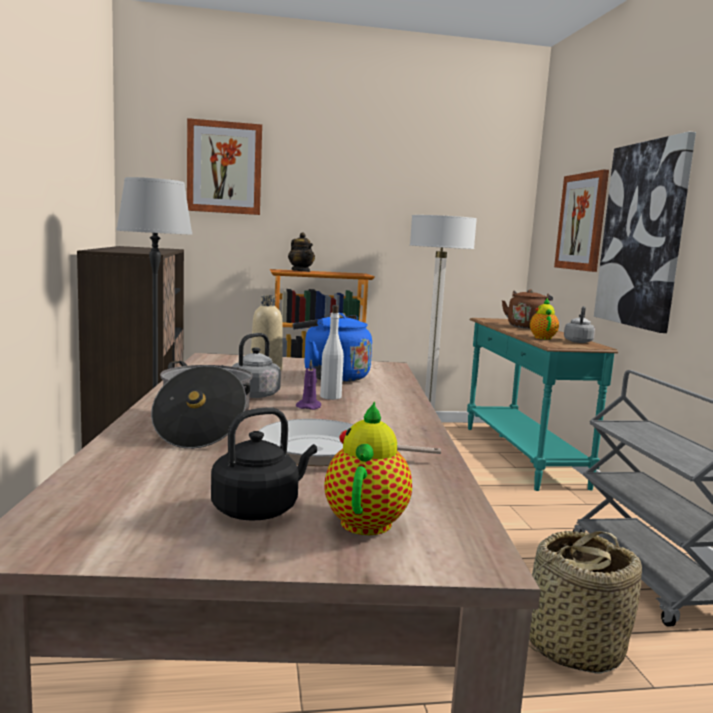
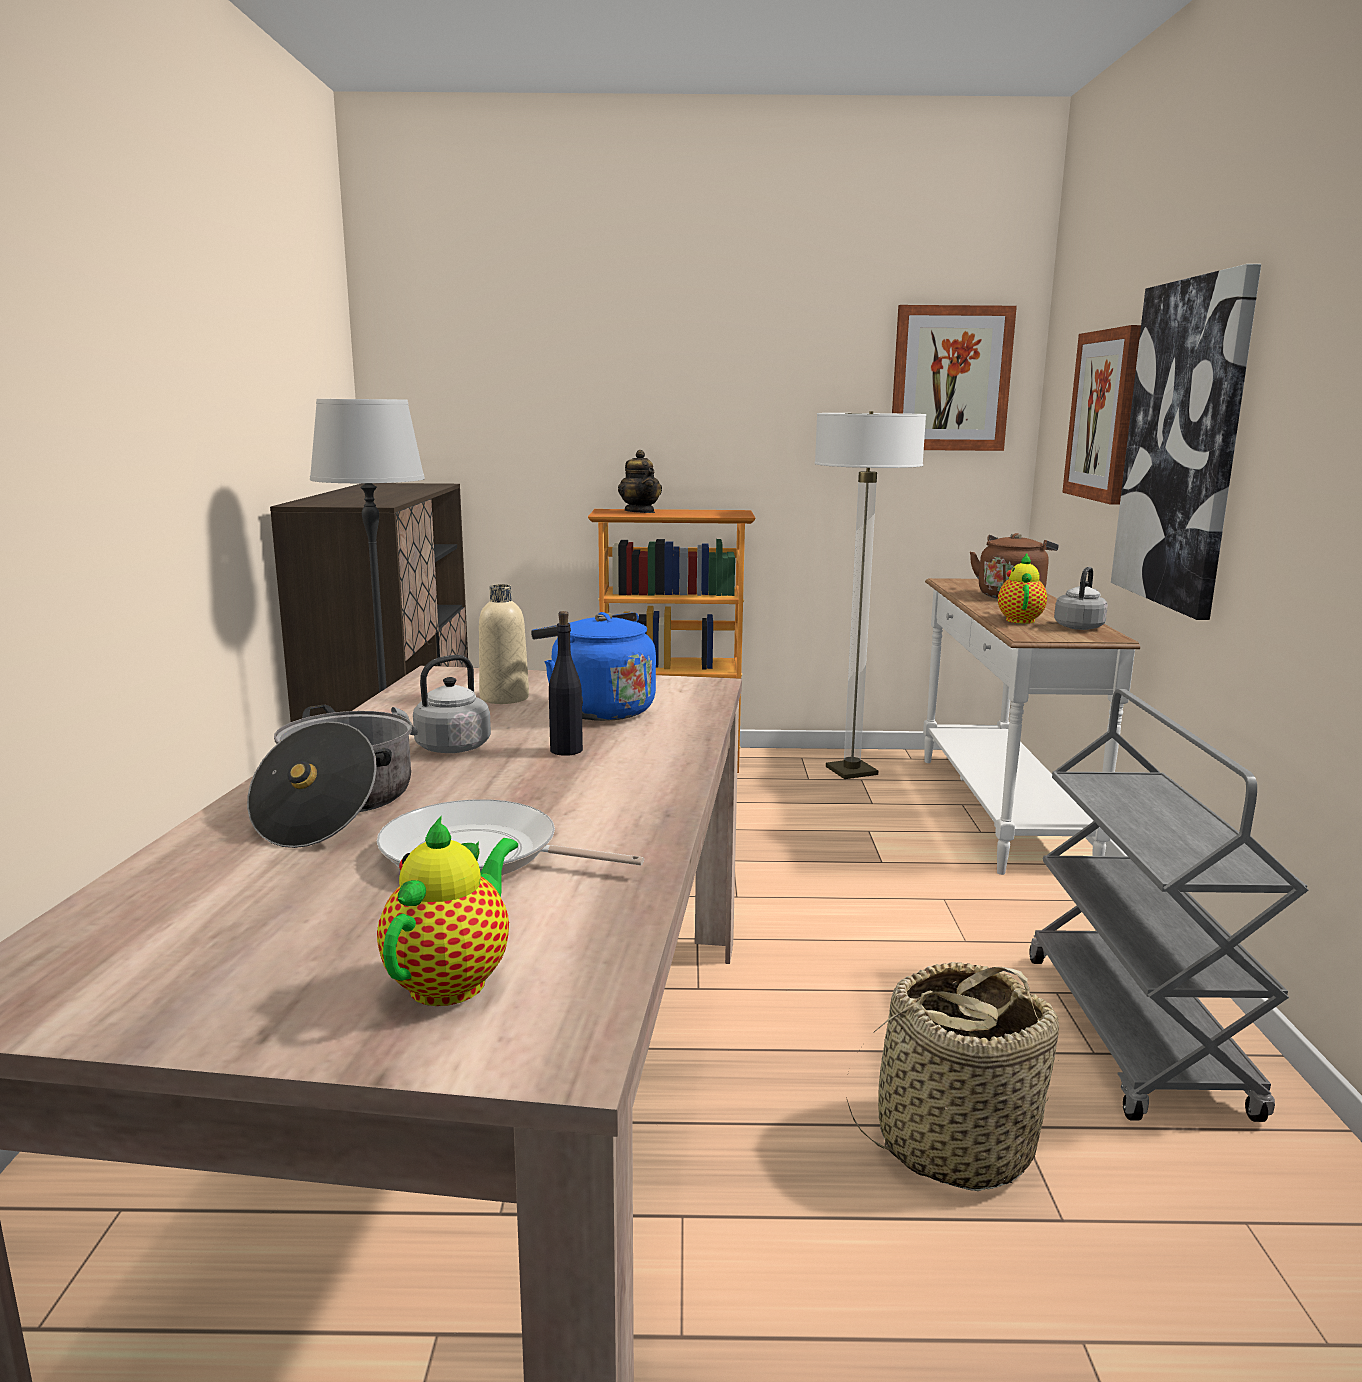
camera: 10 degrees right, 5 degrees up
picture [187,118,262,215] -> picture moved to [892,305,1017,451]
black kettle [211,407,317,521] -> none
purple candle [296,360,321,410] -> none
white bottle [320,305,344,400] -> black bottle [549,611,583,756]
turquoise console table [467,318,618,491] -> white console table [923,578,1140,875]

